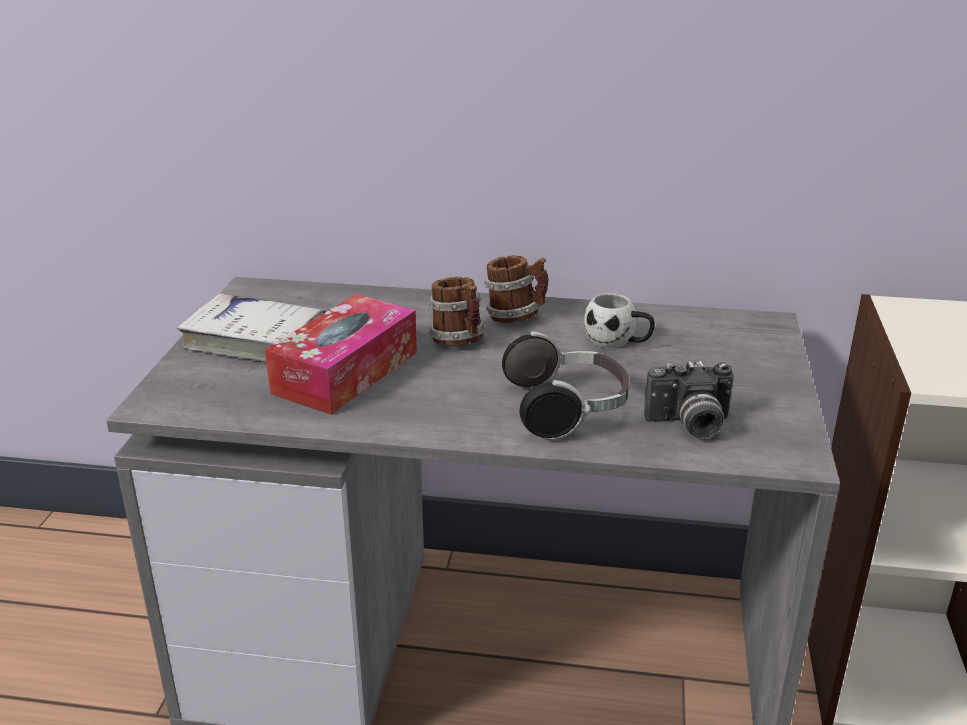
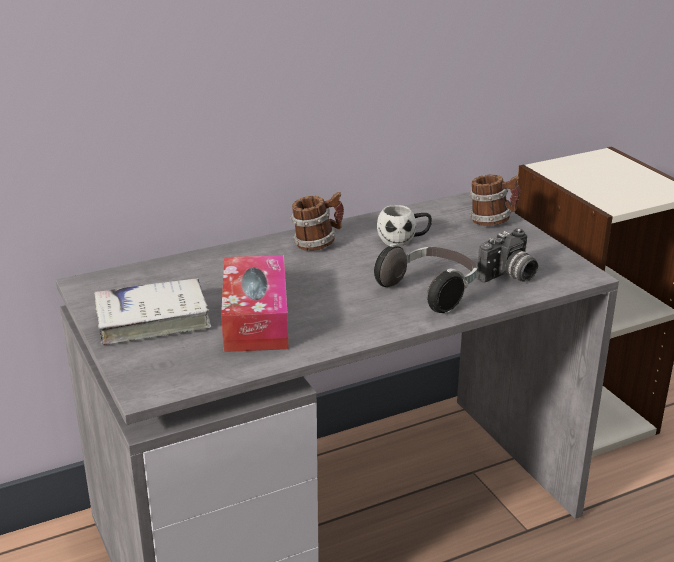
camera: 35 degrees left, 0 degrees up
mug [428,277,486,346] -> mug moved to [469,175,520,226]

